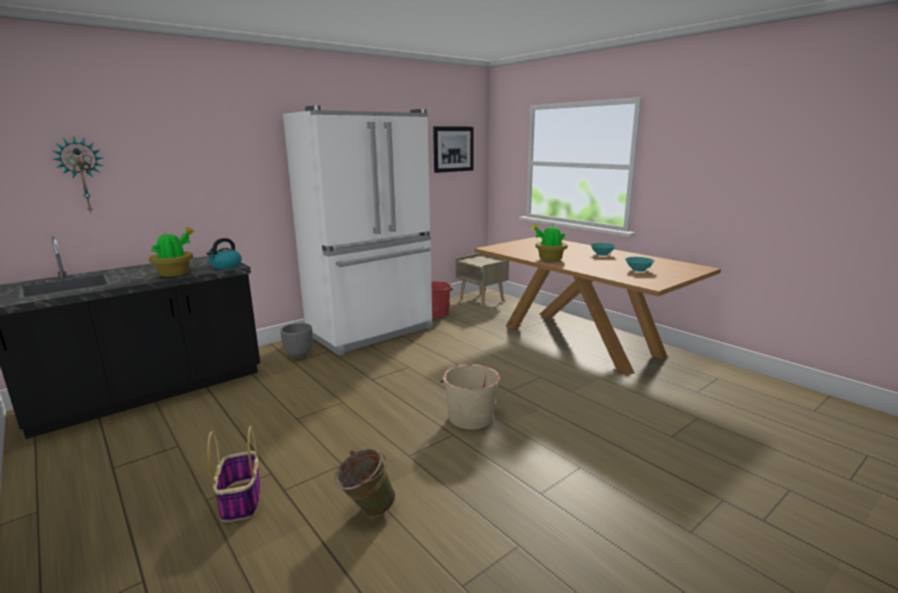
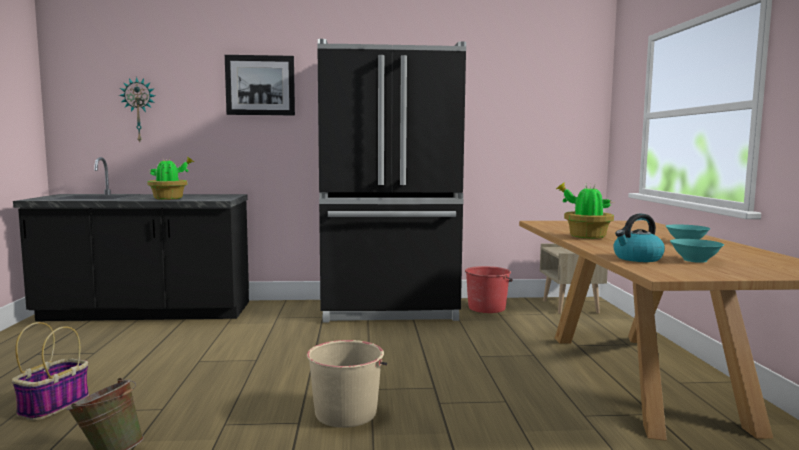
camera: 35 degrees right, 10 degrees down
kettle [206,238,242,269] -> kettle moved to [613,214,665,262]
grey planter [280,323,313,358] -> none
white fridge [283,105,433,356] -> black fridge [317,39,466,322]
picture [433,126,474,173] -> picture moved to [225,55,295,115]

